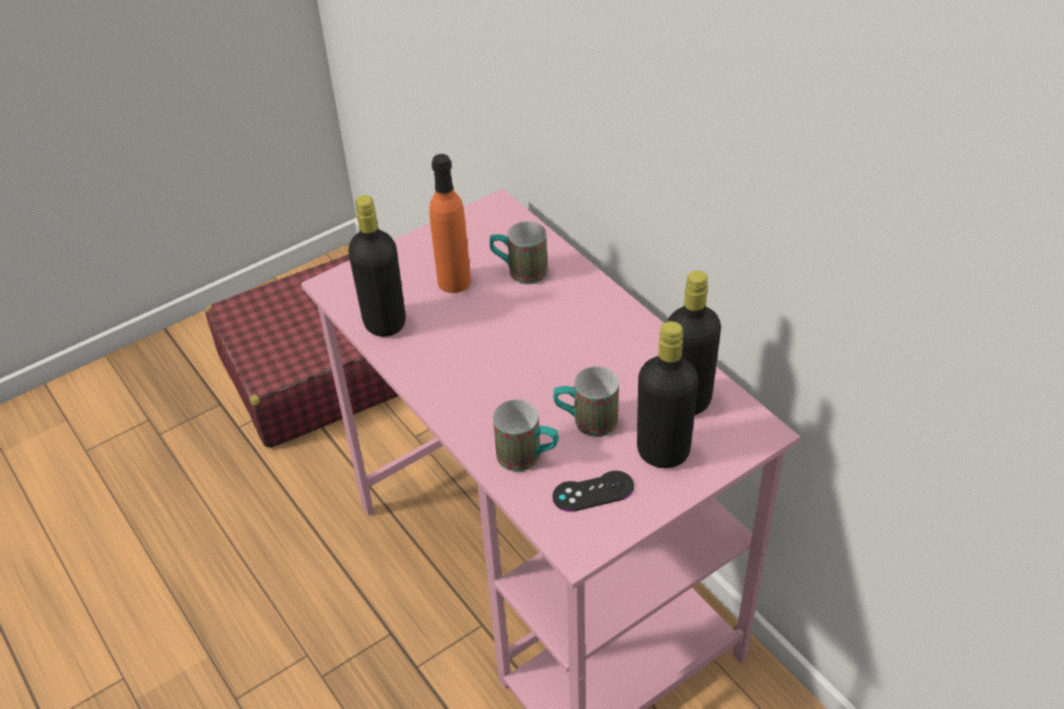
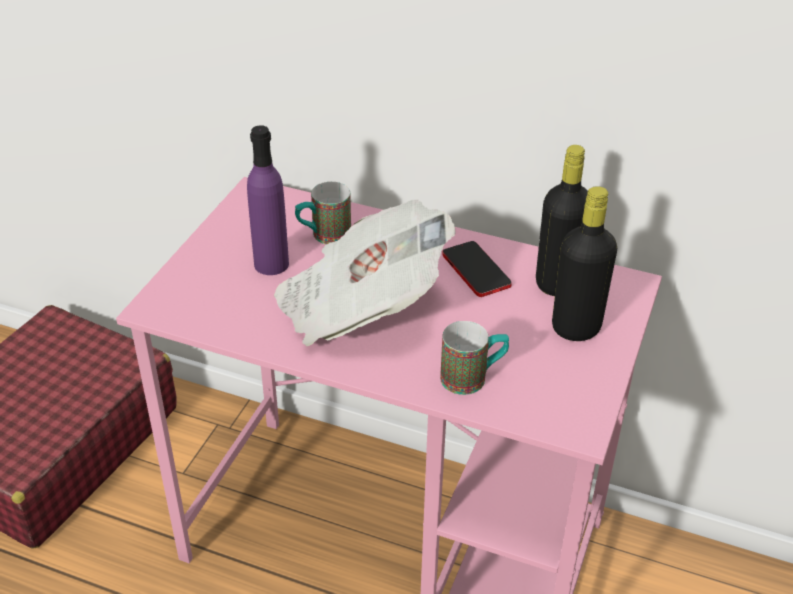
camera: 35 degrees left, 5 degrees down
black bottle [348,195,406,337] -> none
orange bottle [429,154,471,293] -> purple bottle [247,125,289,275]
black game controller [552,471,634,512] -> none
mug [553,367,619,437] -> none
none -> newspaper [274,200,456,346]
none -> phone [442,241,512,297]

